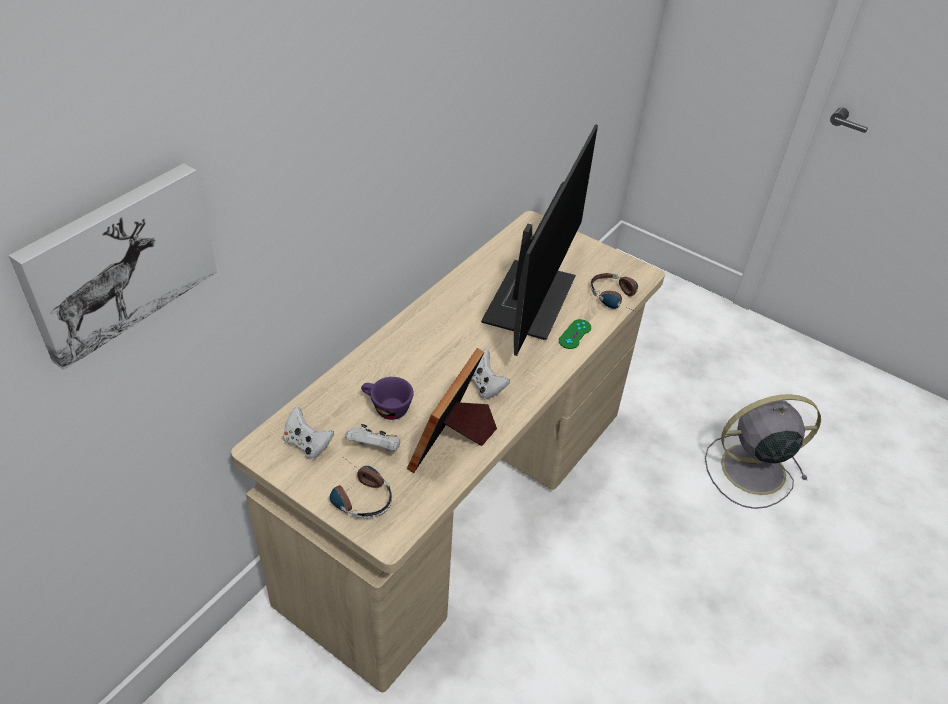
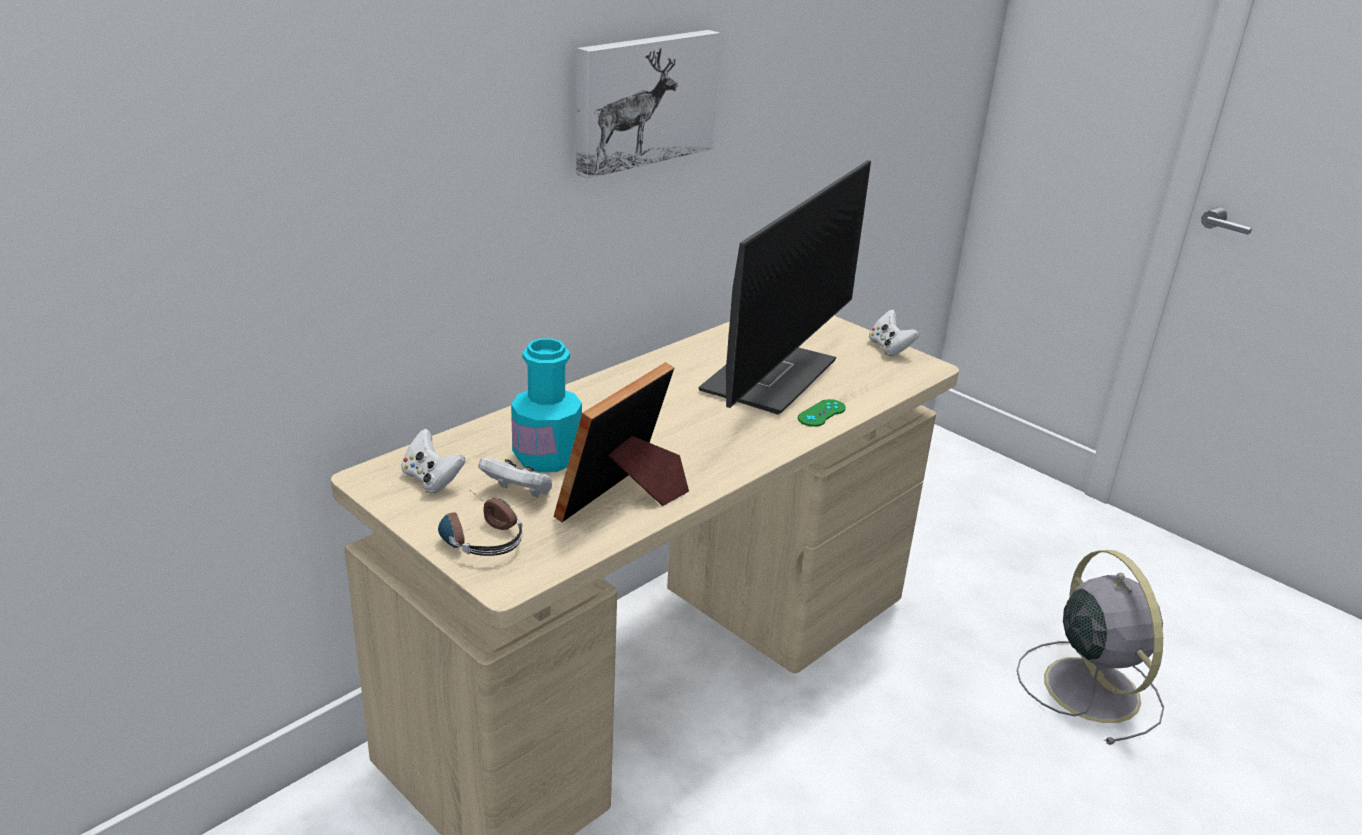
camera: 10 degrees right, 15 degrees down
picture [9,163,217,370] -> picture moved to [576,30,720,179]
purple cup [361,377,414,420] -> turquoise bottle [511,338,582,472]
white game controller [471,349,510,399] -> white game controller moved to [869,310,919,356]
headphones [590,273,638,313] -> none
grey fan [705,394,821,509] -> grey fan turned 75 degrees clockwise [1017,550,1164,745]

